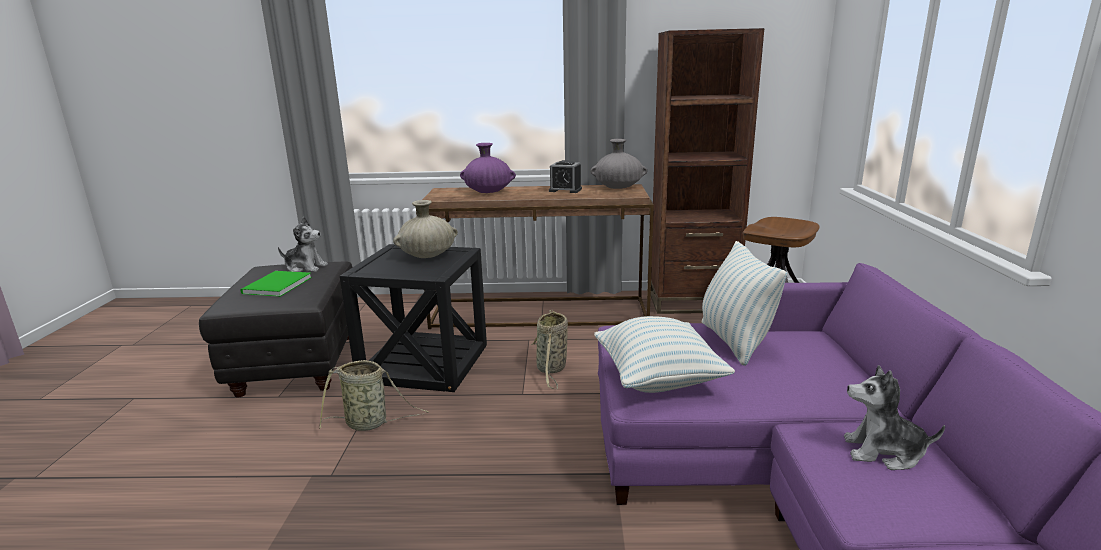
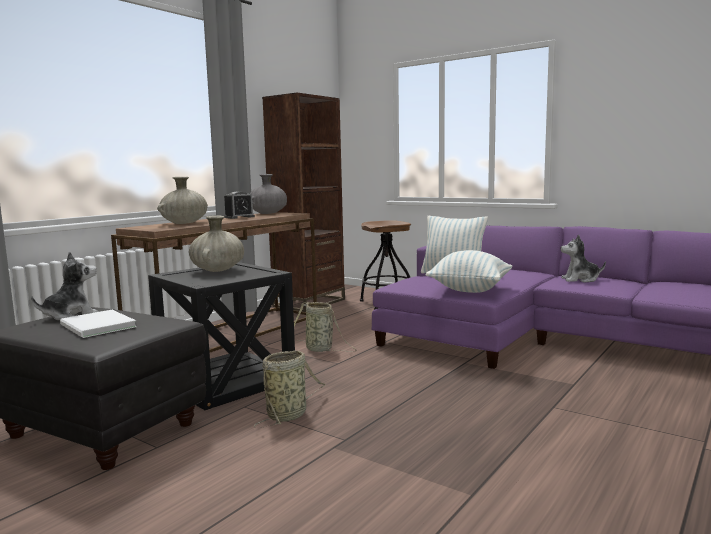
camera: 55 degrees left, 10 degrees down
green book [241,271,312,297] -> white book [60,310,137,338]
purple vase [460,143,516,193] -> beige vase [157,177,208,224]
plush toy [844,365,945,470] -> plush toy turned 45 degrees clockwise [560,235,606,283]

